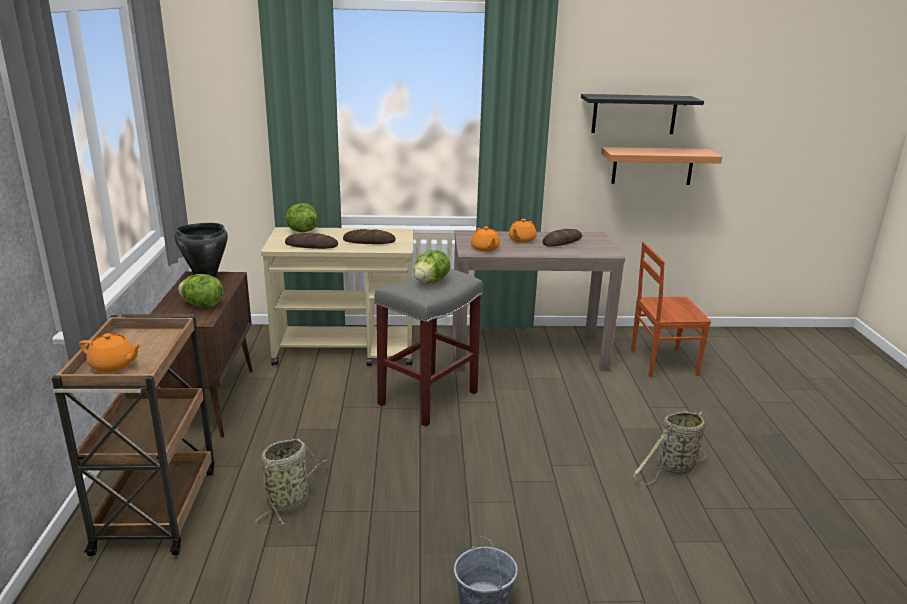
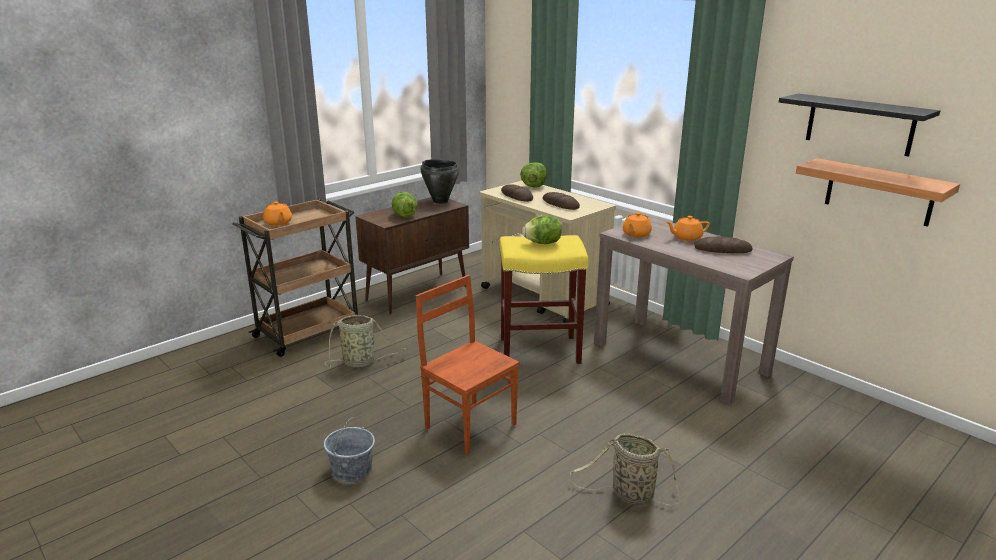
camera: 50 degrees right, 0 degrees up
grey stool [375,269,483,427] -> yellow stool [499,235,589,364]
brown chair [631,242,711,377] -> brown chair moved to [416,275,520,455]

